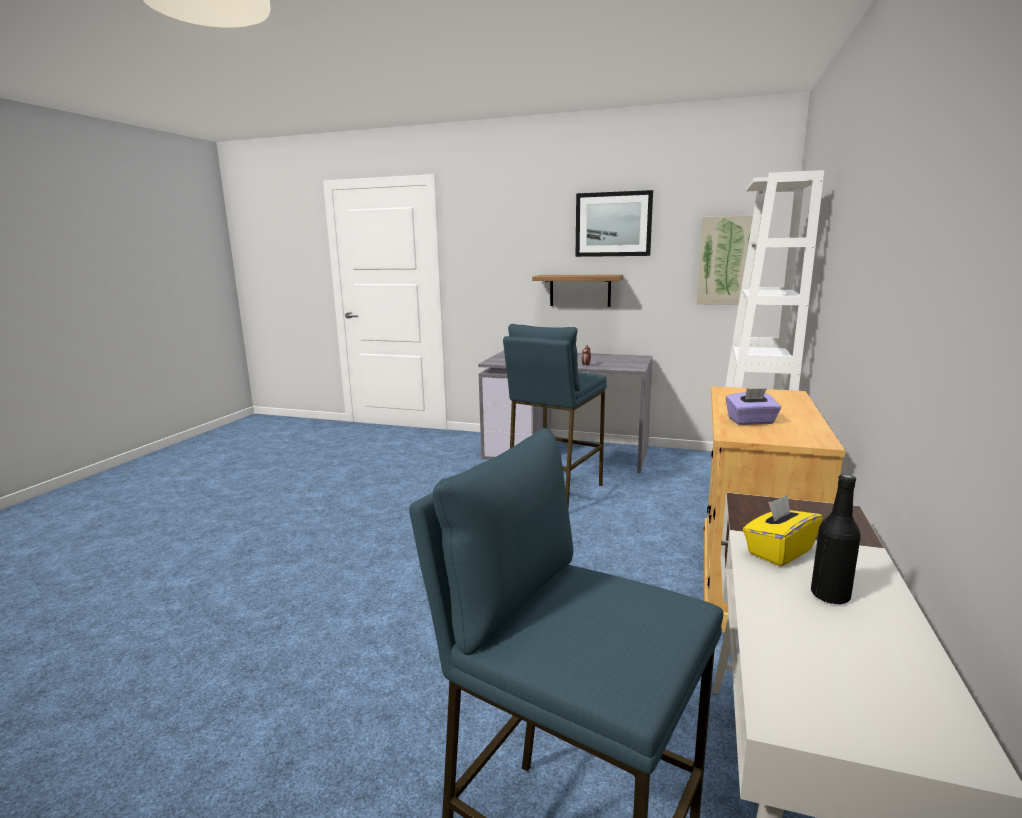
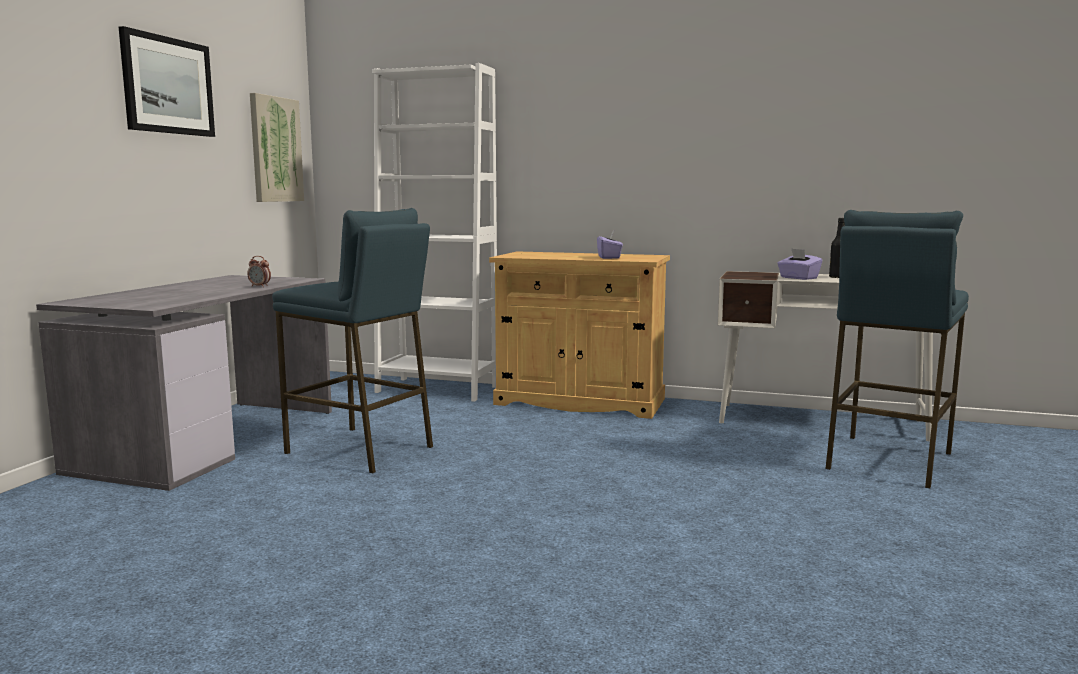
camera: 90 degrees left, 5 degrees down
shelf [532,275,623,307] -> none
yellow tissue box [743,494,823,566] -> purple tissue box [777,248,823,280]

